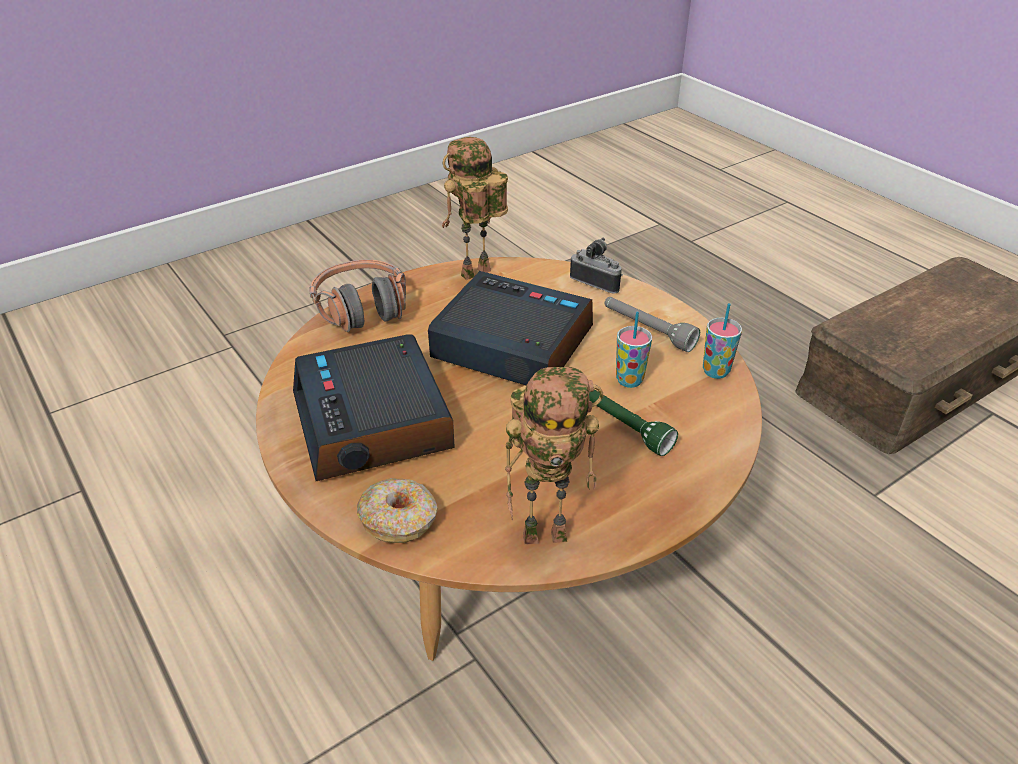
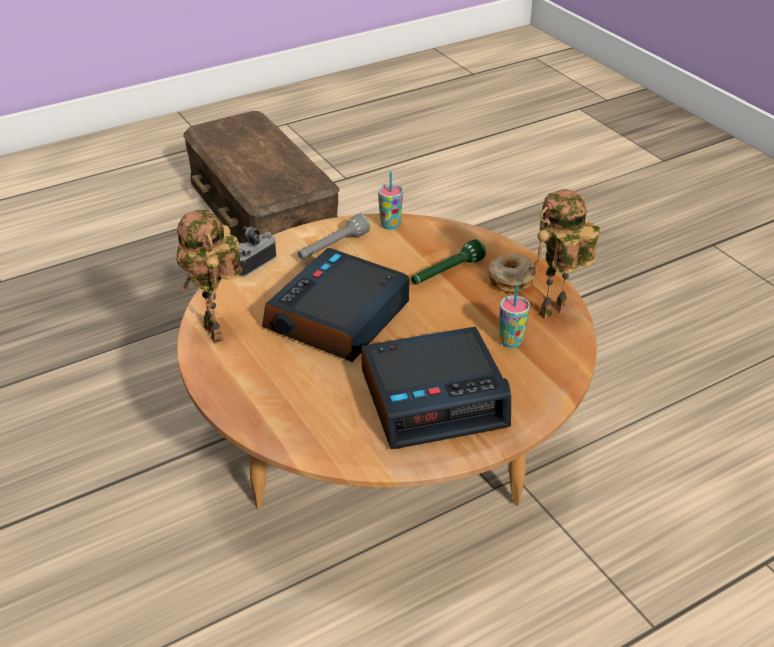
camera: 85 degrees left, 0 degrees up
headphones [309,260,406,332] -> none
donut [357,478,438,543] -> donut moved to [488,254,537,293]
toy robot [505,367,603,545] -> toy robot turned 120 degrees counterclockwise [528,189,601,319]
cup [616,312,652,388] -> cup moved to [499,284,530,348]

